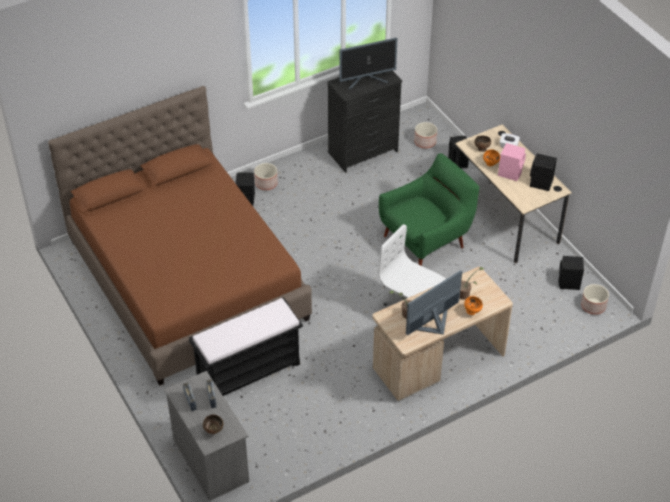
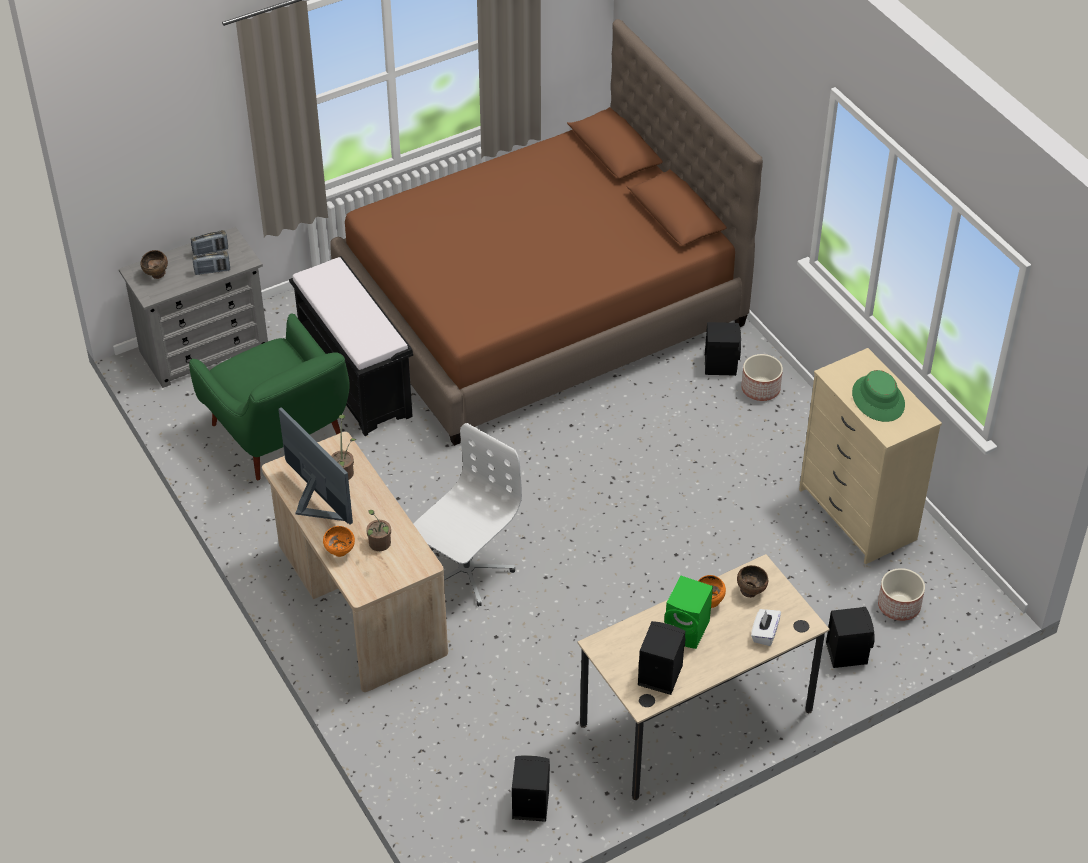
camera: 90 degrees right, 0 degrees up
black dresser [327,71,402,173] -> beige dresser [799,348,942,564]
monitor [339,37,397,89] -> green hat [852,370,905,422]
green armchair [379,153,480,266] -> green armchair moved to [189,314,350,480]
pink speaker [498,143,526,181] -> green speaker [664,576,713,649]
planter [581,284,609,315] -> none

